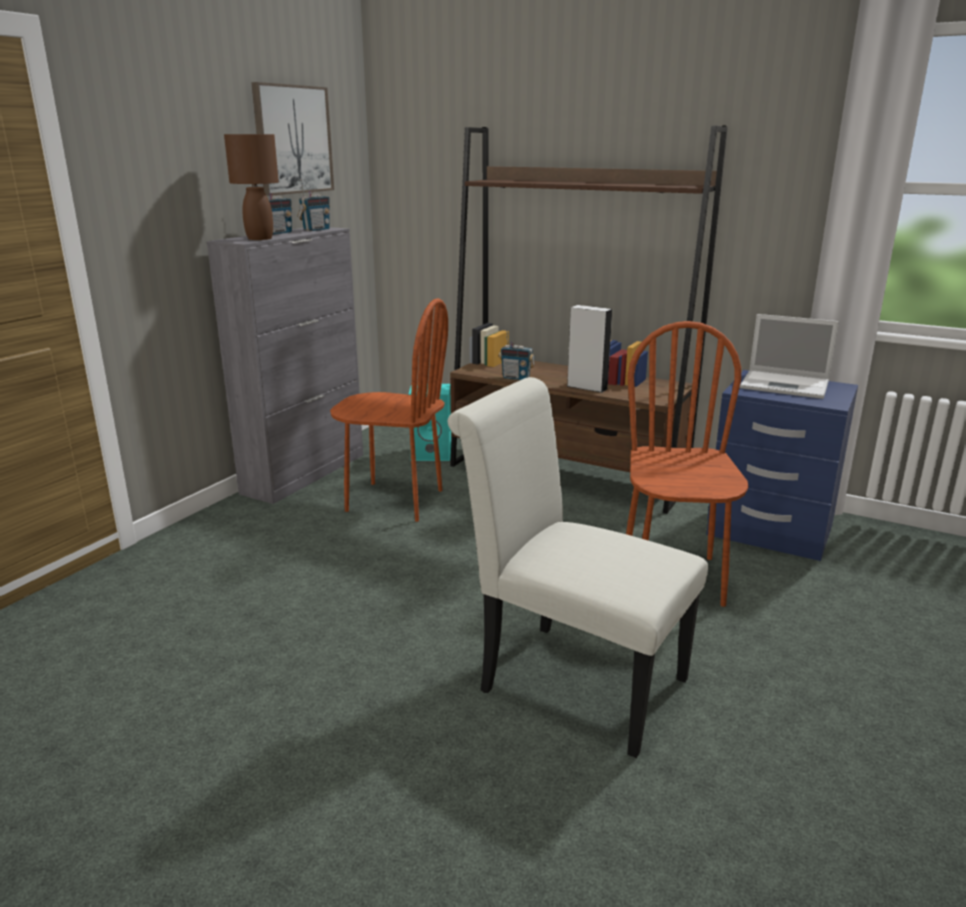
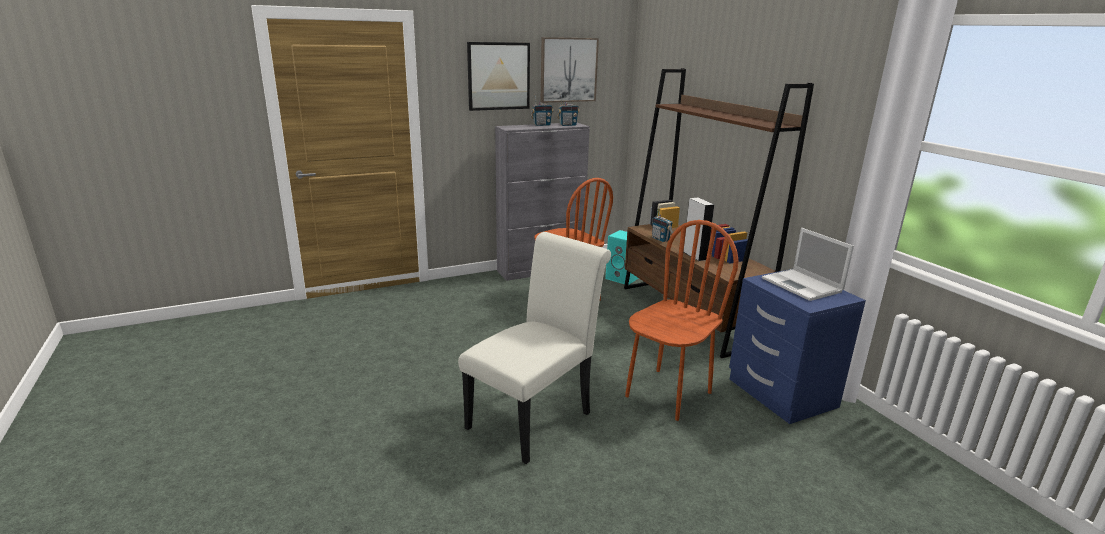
camera: 35 degrees right, 0 degrees up
brown table lamp [224,134,279,240] -> none
white chair [448,377,708,758] -> white chair turned 60 degrees clockwise [458,232,611,464]
none -> picture [467,42,530,111]

